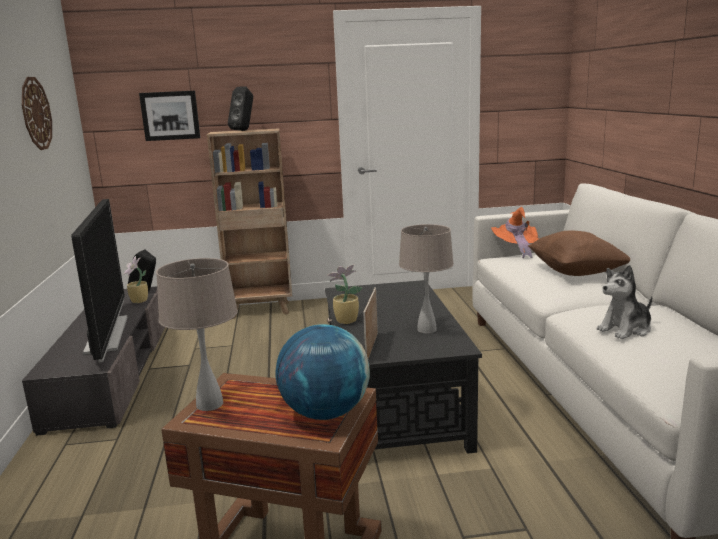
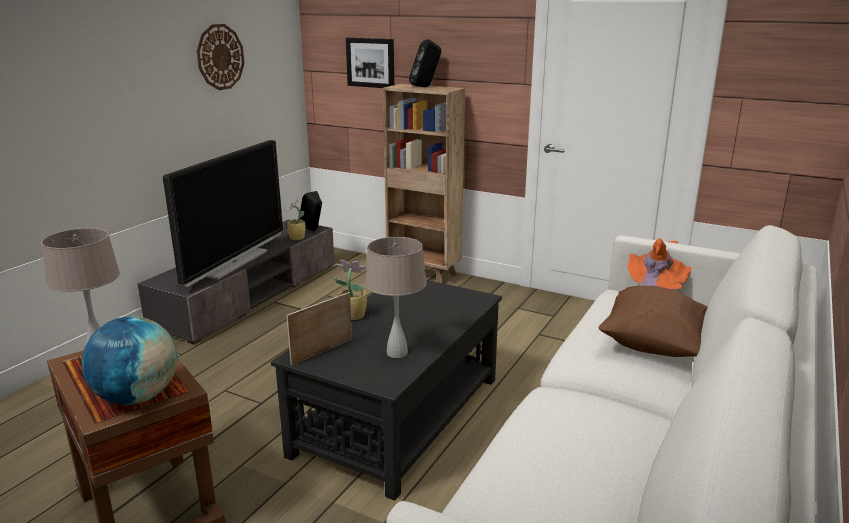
camera: 35 degrees right, 5 degrees up
plush toy [597,265,652,339] -> none

